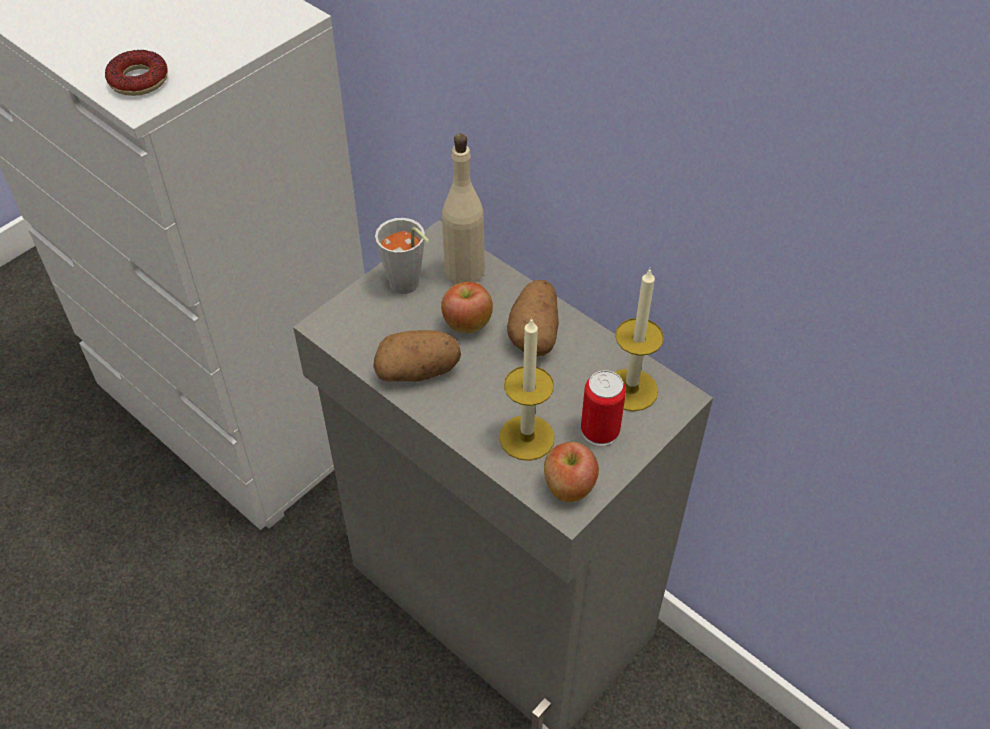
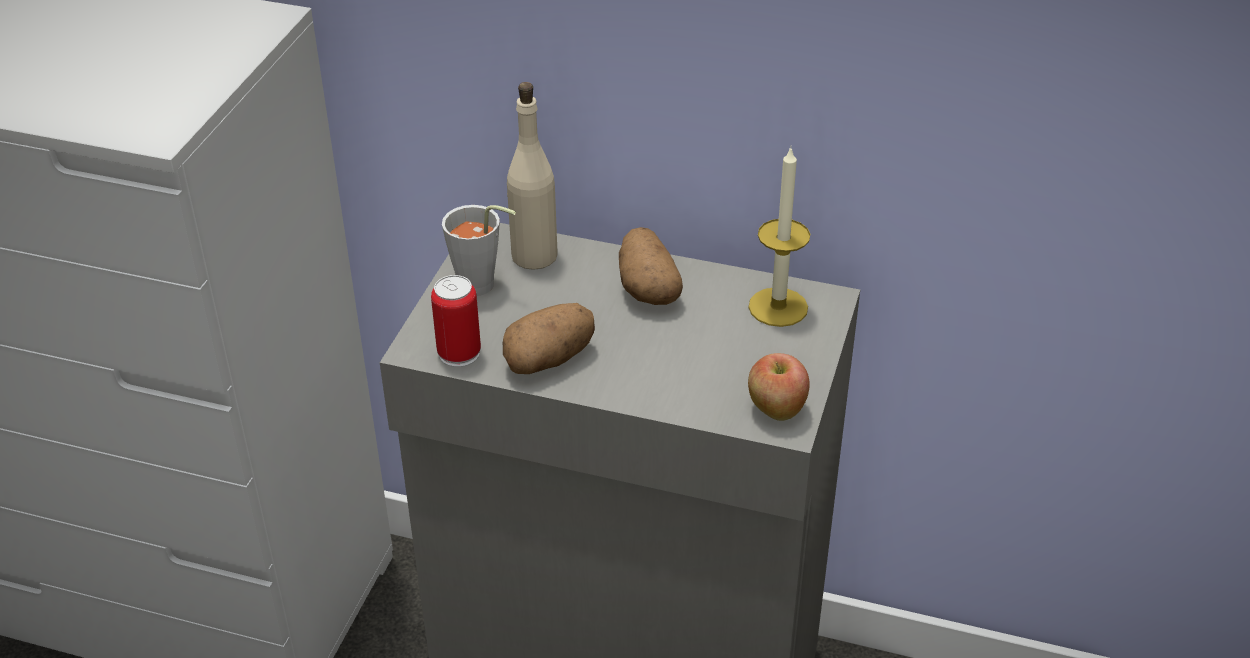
camera: 25 degrees left, 10 degrees down
donut [105,50,168,96] -> none
apple [441,282,493,334] -> none
candle [499,317,555,461] -> none
can [581,370,626,446] -> can moved to [431,275,481,367]

